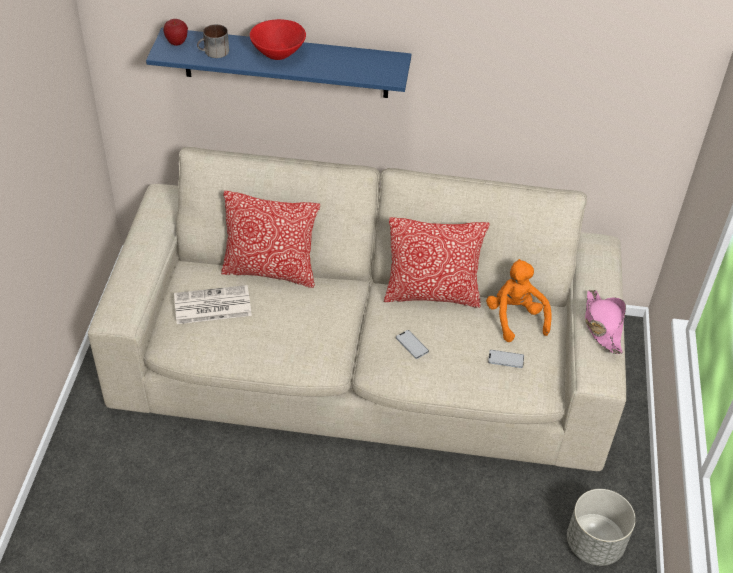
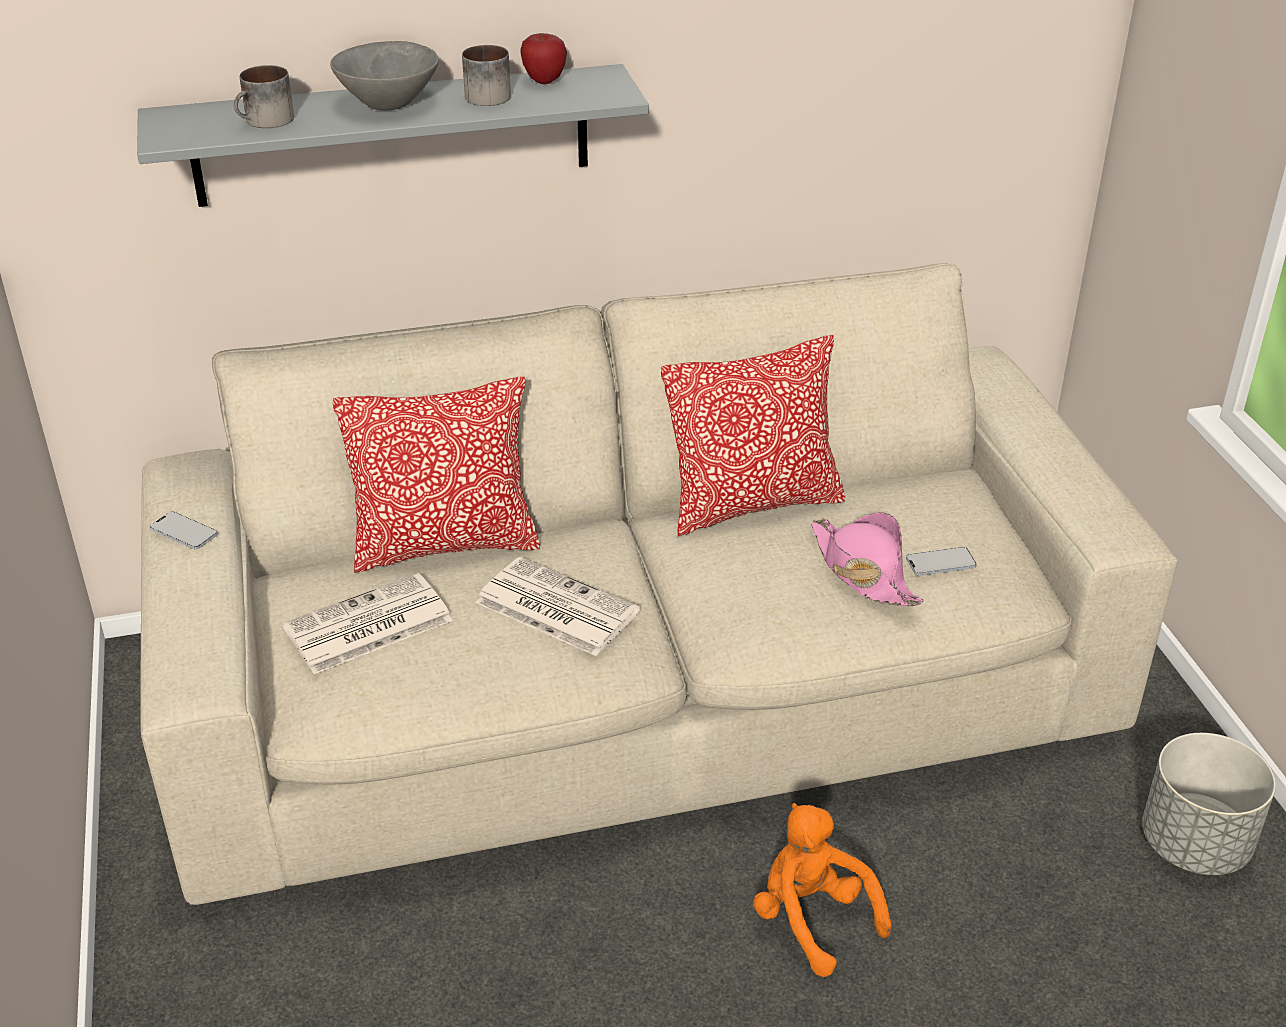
camera: 20 degrees left, 10 degrees down
blue shelf [146,28,411,98] -> grey shelf [137,64,649,207]
apple [163,19,188,46] -> apple moved to [520,33,567,84]
red bowl [250,19,306,60] -> grey bowl [330,41,439,110]
phone [396,330,429,359] -> phone moved to [150,511,218,550]
orange plush toy [486,259,552,342] -> orange plush toy moved to [753,803,892,977]
pink hat [585,290,626,354] -> pink hat moved to [811,513,924,606]
none -> mug [462,45,511,106]
none -> newspaper [475,557,640,656]

